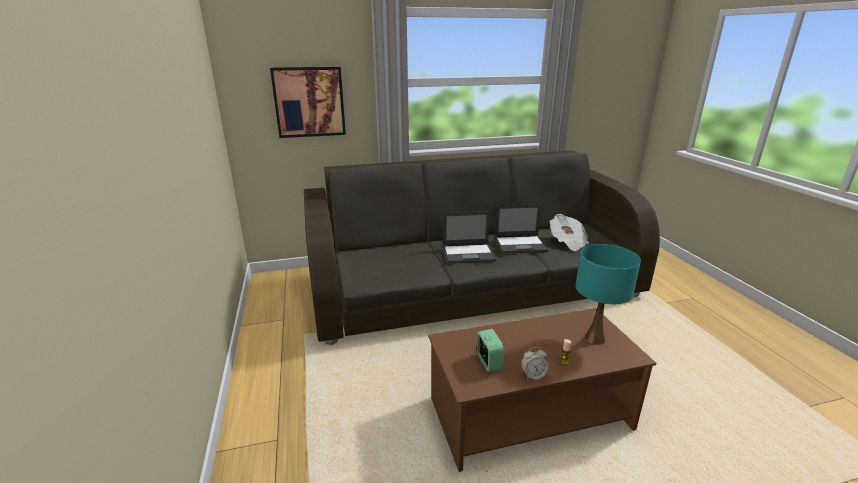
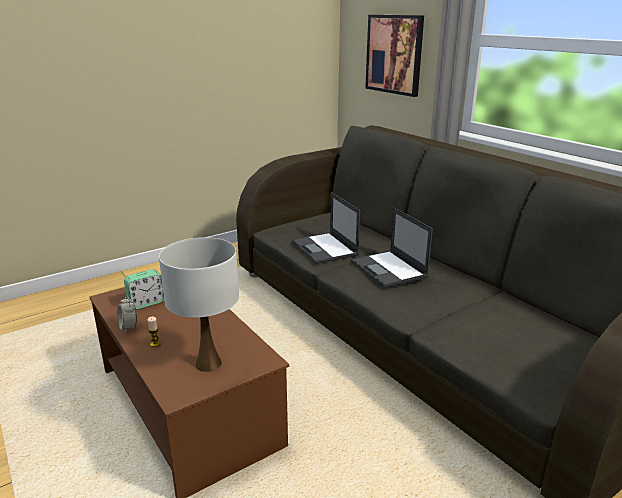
camera: 70 degrees right, 0 degrees up
laptop [495,204,549,254] -> laptop moved to [292,192,360,264]
newspaper [550,214,589,251] -> none
turquoise table lamp [576,244,641,345] -> white table lamp [159,237,239,372]

